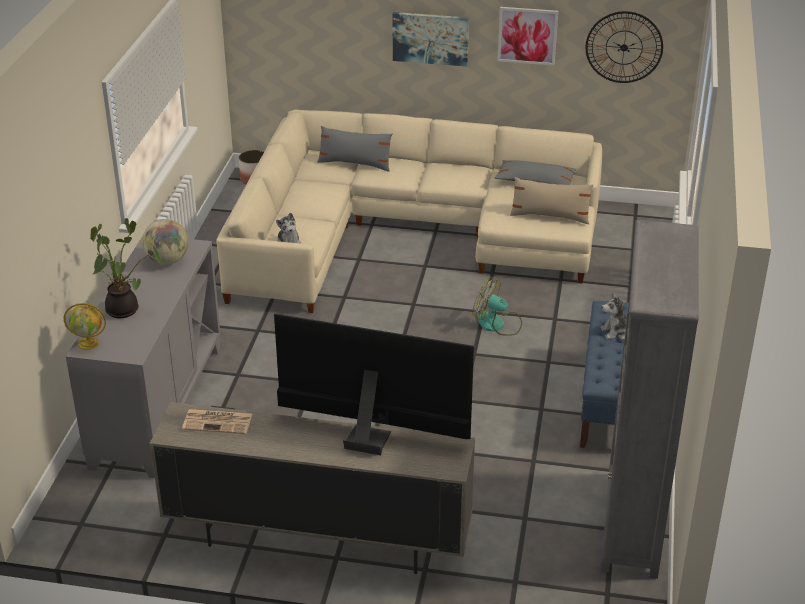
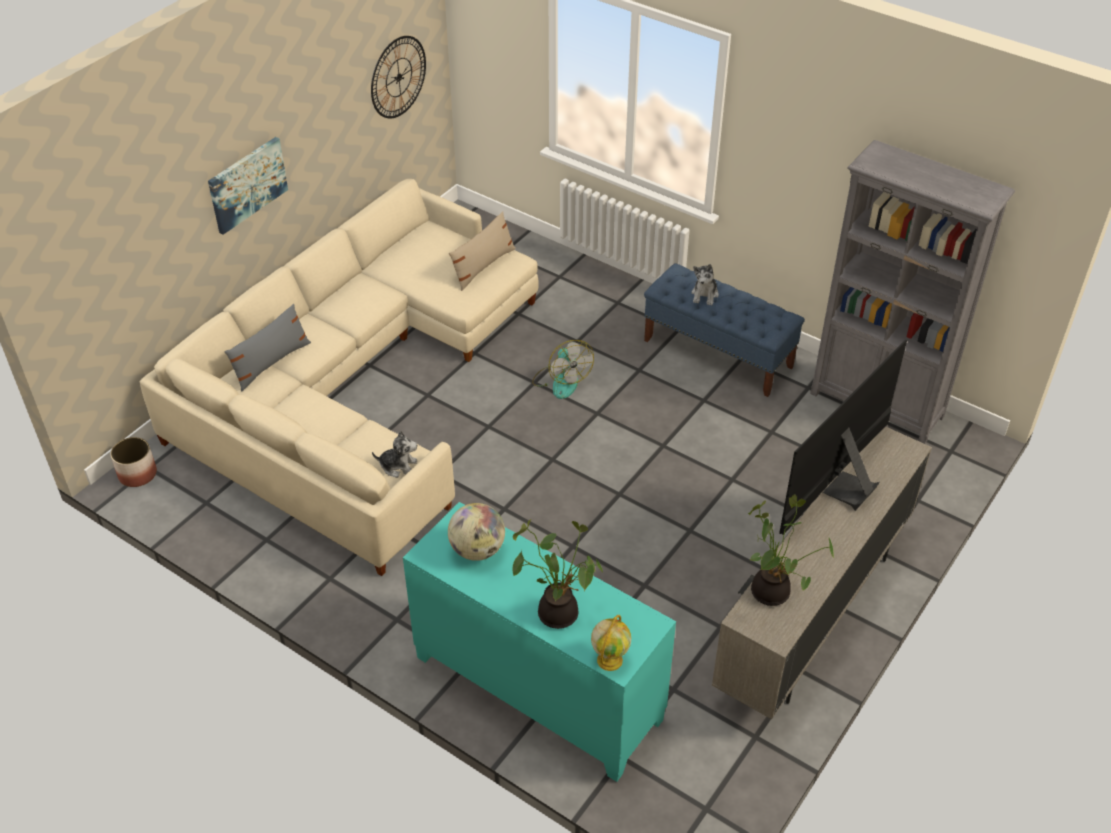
camera: 65 degrees left, 10 degrees up
grey cabinet [66,236,221,478] -> turquoise cabinet [403,502,676,782]
newspaper [182,409,252,434] -> potted plant [748,495,834,606]
fan [472,277,522,336] -> fan turned 75 degrees counterclockwise [532,340,594,399]
grey pillow [495,160,577,185] -> none
picture [497,7,558,66] -> none

